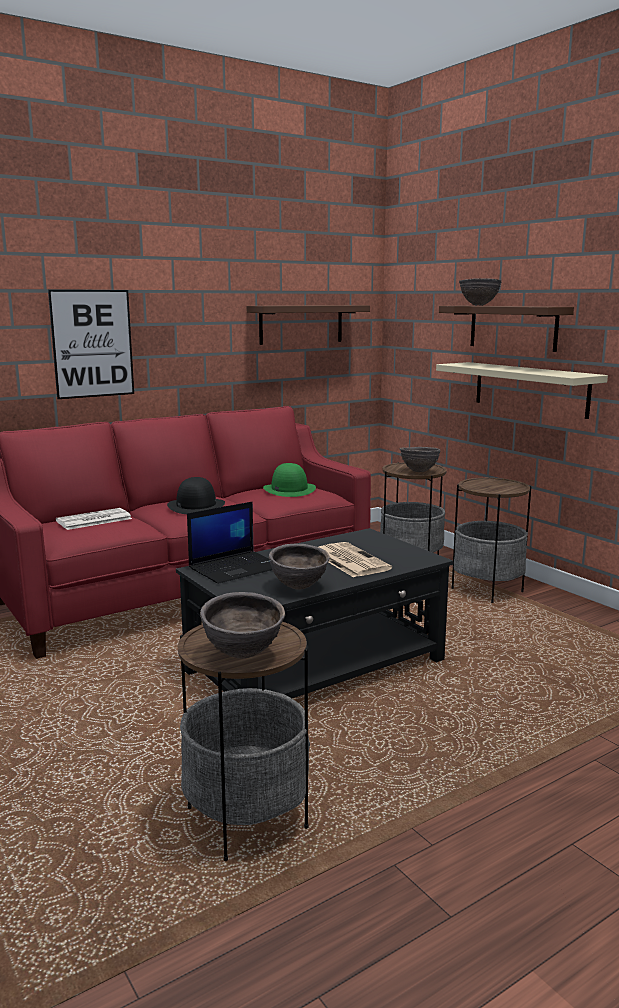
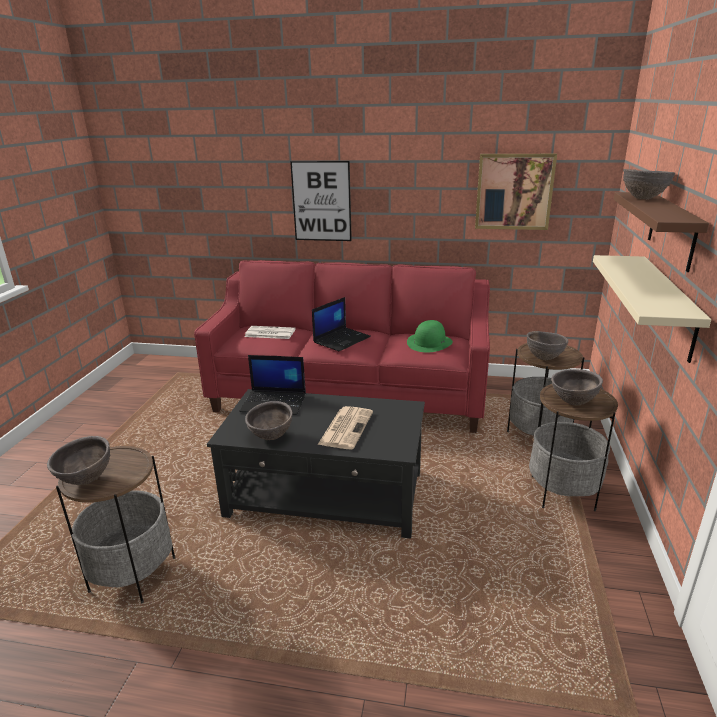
camera: 45 degrees right, 10 degrees up
black hat [167,477,225,514] -> laptop [312,297,371,351]
brown shelf [247,305,370,345] -> picture [475,154,557,230]
none -> brown bowl [551,369,603,406]

